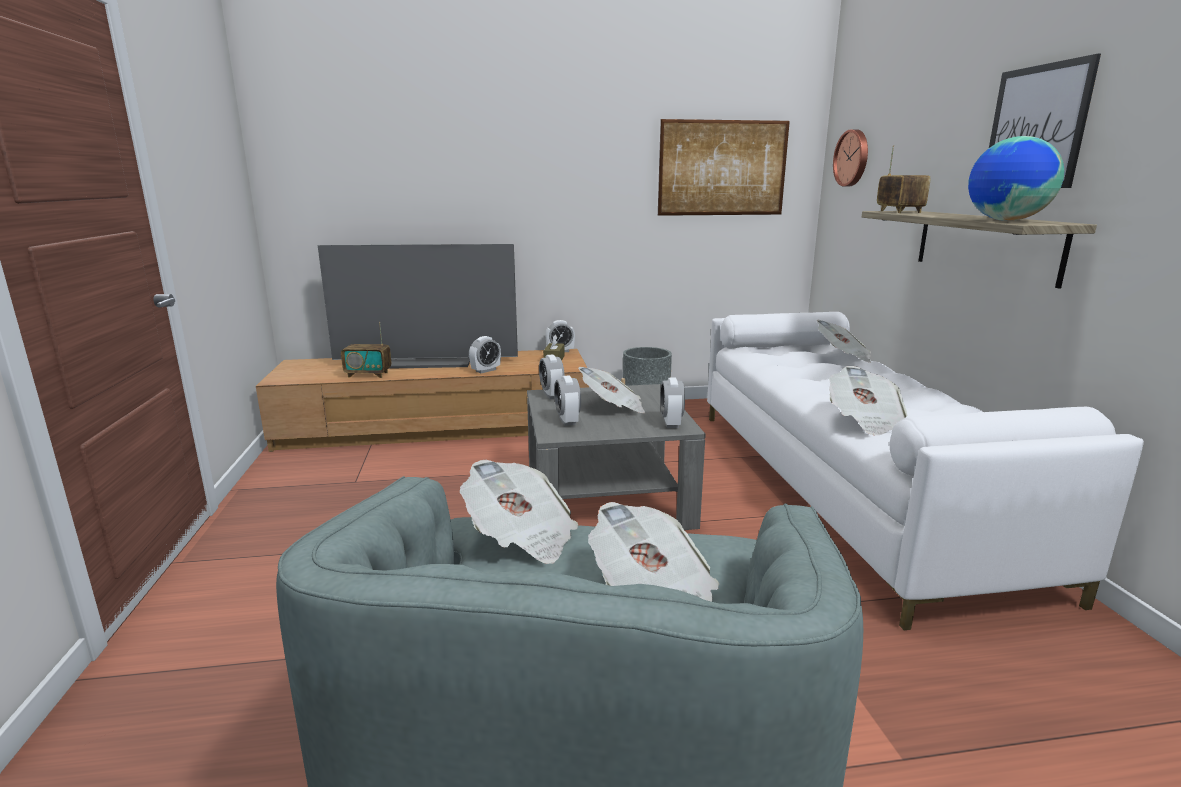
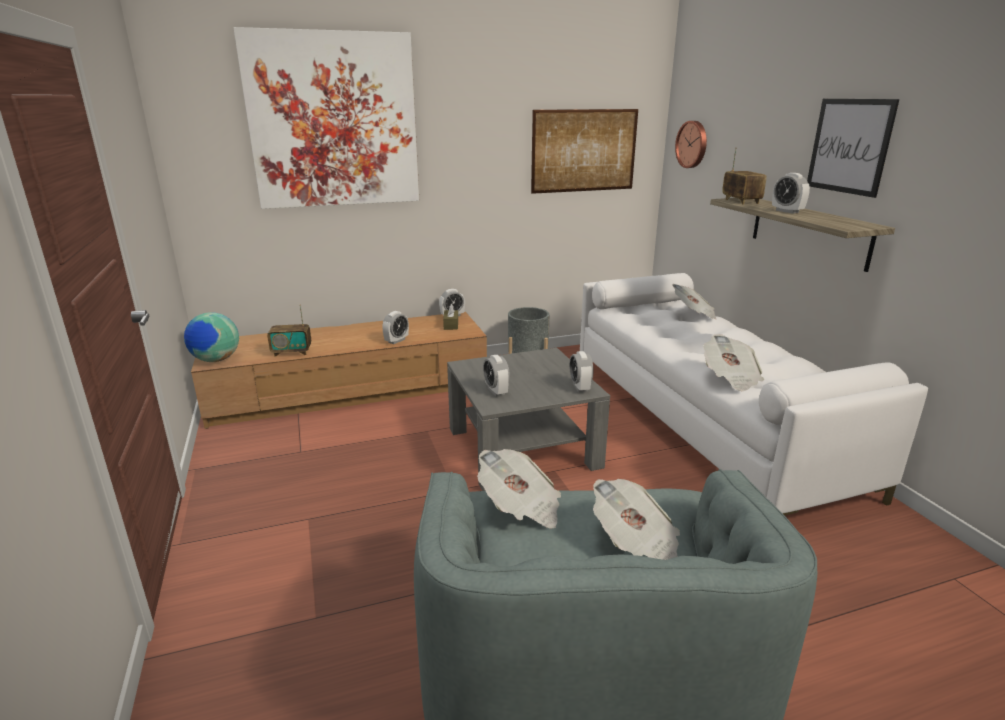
camera: 10 degrees left, 5 degrees up
television [318,244,518,369] -> none
alarm clock [539,354,565,399] -> alarm clock moved to [772,173,810,214]
newspaper [578,367,645,413] -> none
globe [968,136,1065,221] -> globe moved to [184,312,239,362]
none -> picture [233,27,419,209]

